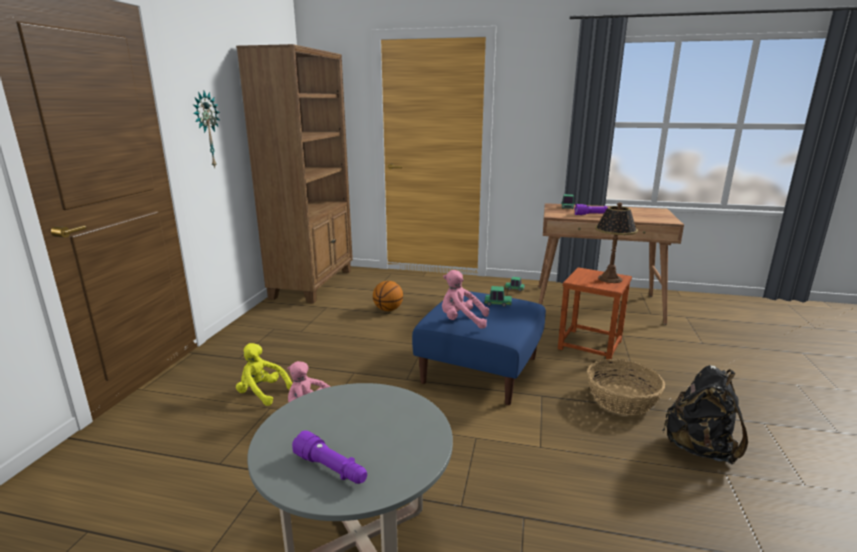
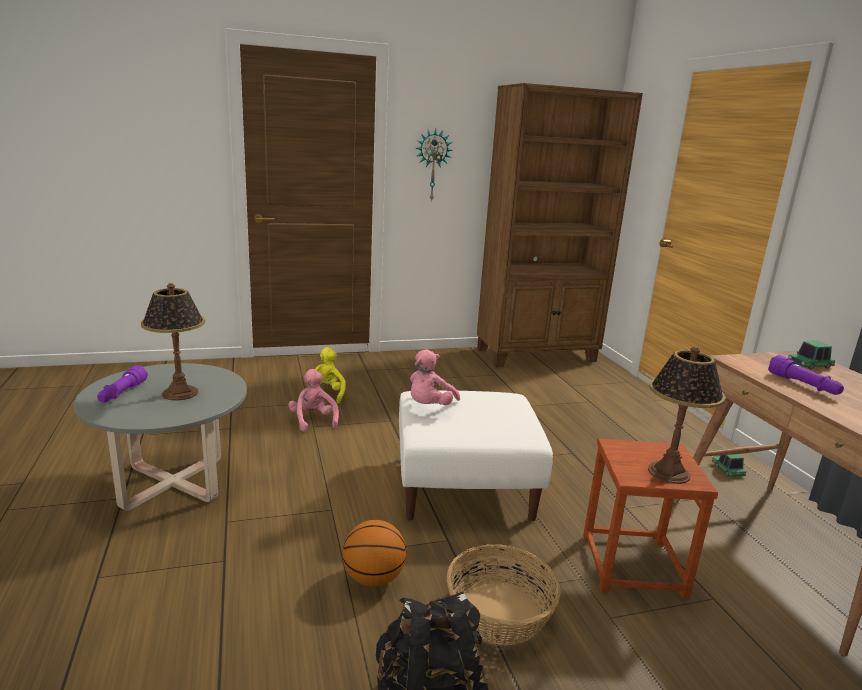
camera: 60 degrees right, 0 degrees up
basketball [373,281,403,311] -> basketball moved to [343,520,406,587]
blue ottoman [412,291,546,405] -> white ottoman [399,390,553,521]
pink plush toy [442,270,489,329] -> pink plush toy turned 135 degrees counterclockwise [410,350,460,405]
toy car [484,286,512,307] -> none
none -> table lamp [141,283,205,401]

